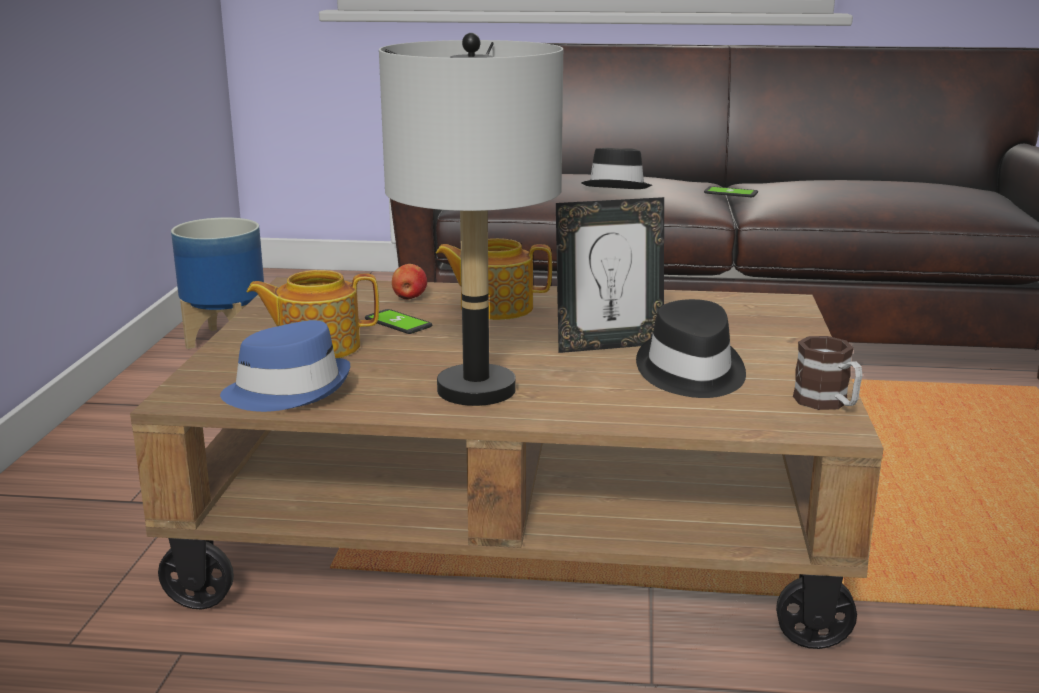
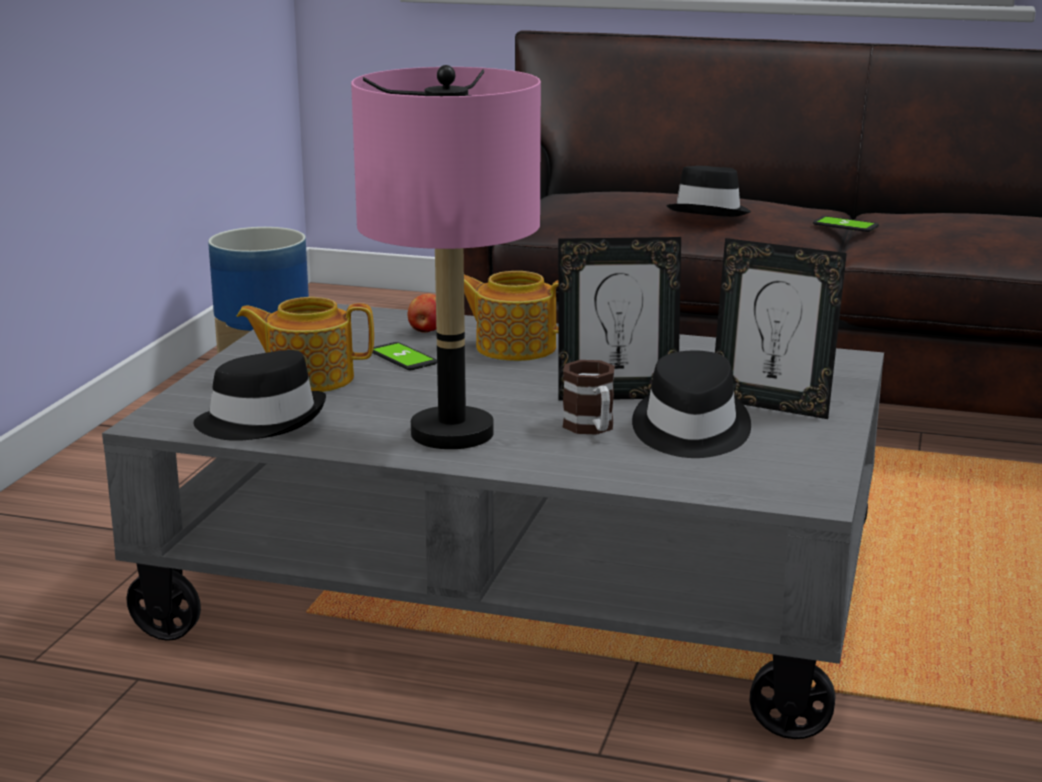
camera: 10 degrees right, 0 degrees up
brown coffee table [130,277,884,649] -> grey coffee table [102,304,884,739]
blue hat [220,320,350,412] -> black hat [193,350,326,441]
grey table lamp [379,33,563,406] -> pink table lamp [351,65,541,449]
mug [793,336,863,410] -> mug moved to [562,360,615,435]
none -> picture frame [715,238,847,419]

